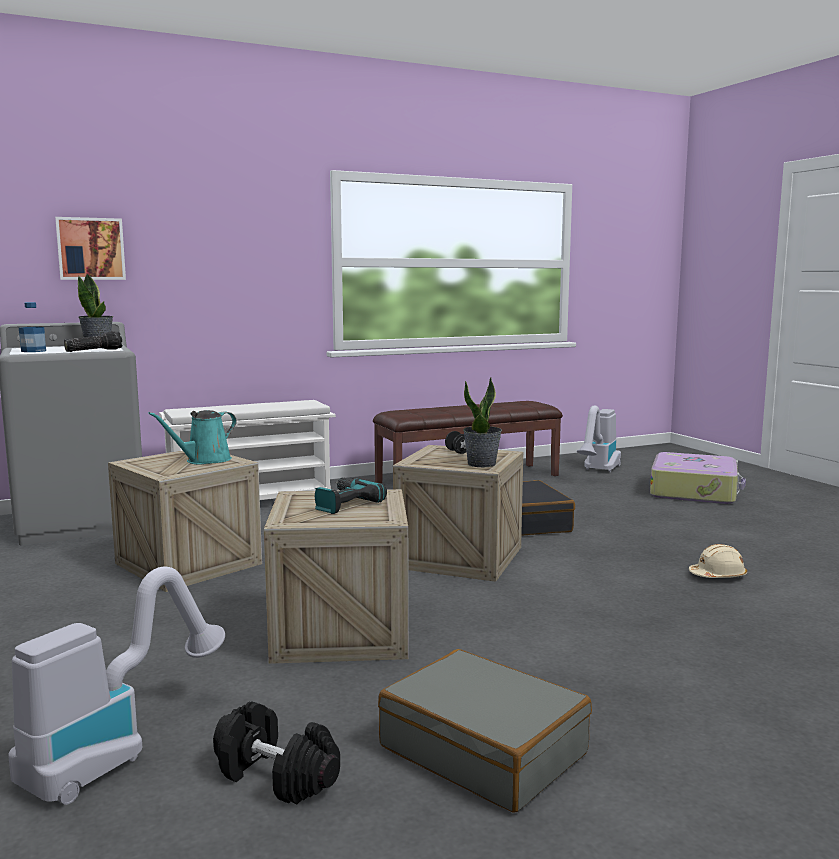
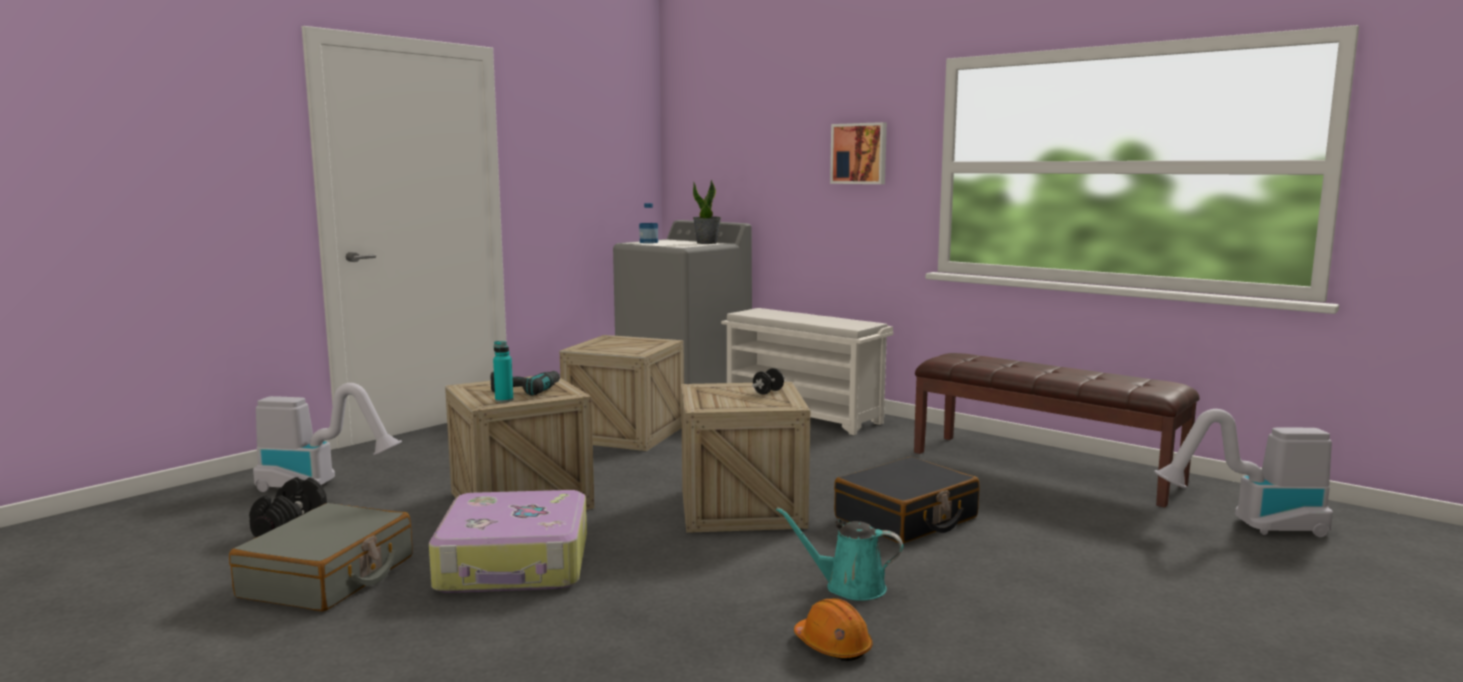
camera: 65 degrees right, 0 degrees up
picture [55,217,126,280] -> picture moved to [830,122,887,184]
flashlight [64,331,122,352] -> none
turquoise watering can [148,410,237,465] -> turquoise watering can moved to [776,507,903,601]
potted plant [463,378,502,467] -> none
suitcase [650,452,746,504] -> suitcase moved to [429,490,587,593]
beige hard hat [689,544,747,578] -> orange hard hat [794,598,873,661]
none -> turquoise bottle [493,341,513,402]

